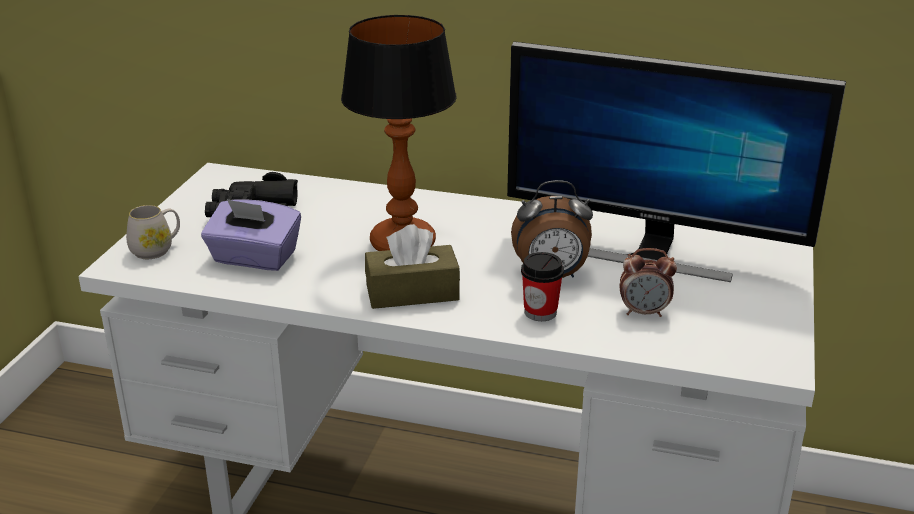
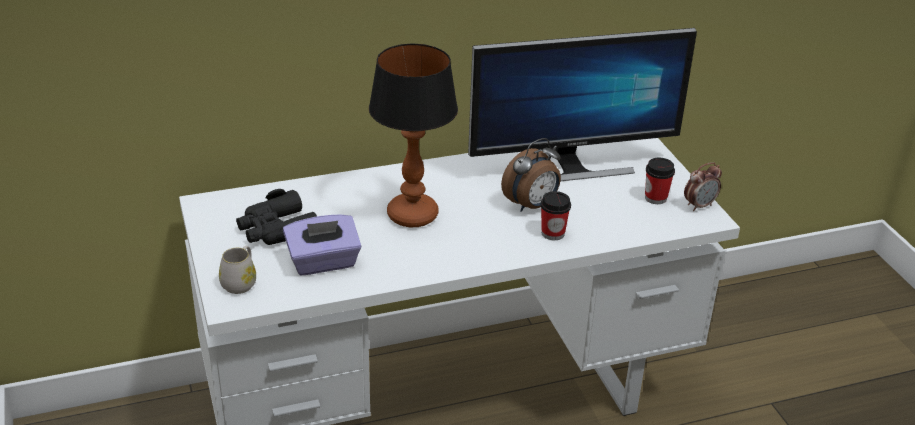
camera: 35 degrees left, 5 degrees up
brown tissue box [365,224,460,309] -> none
alarm clock [620,248,677,317] -> alarm clock moved to [684,162,722,211]
none -> cup [645,158,675,204]

